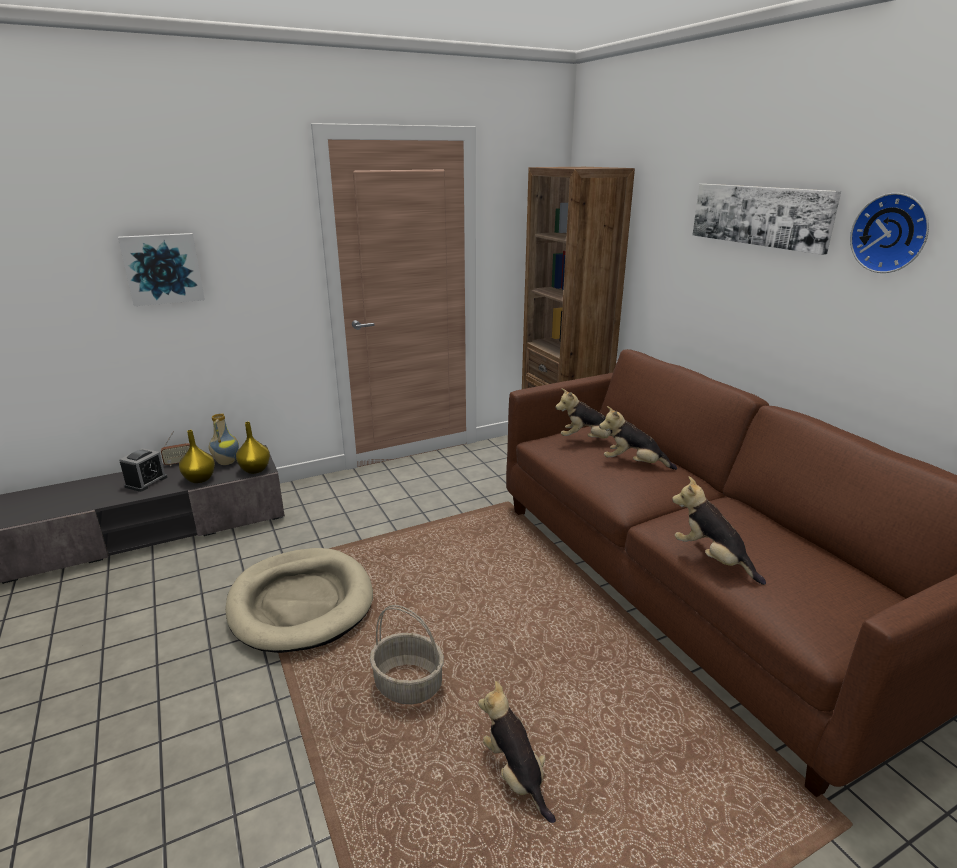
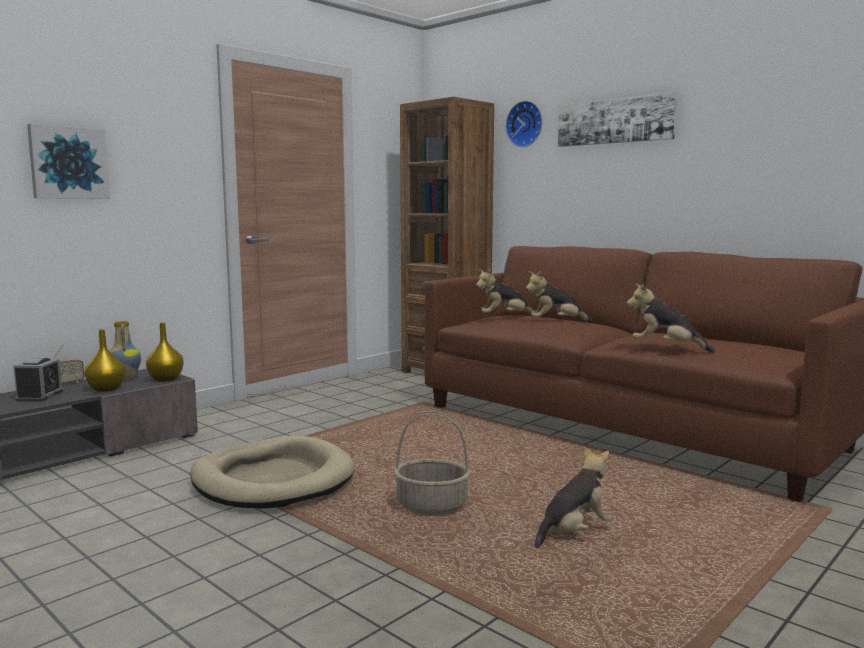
camera: 20 degrees left, 15 degrees down
plush toy [478,681,556,823] -> plush toy turned 105 degrees clockwise [534,446,612,548]
wall clock [850,193,929,273] -> wall clock moved to [506,101,543,147]

